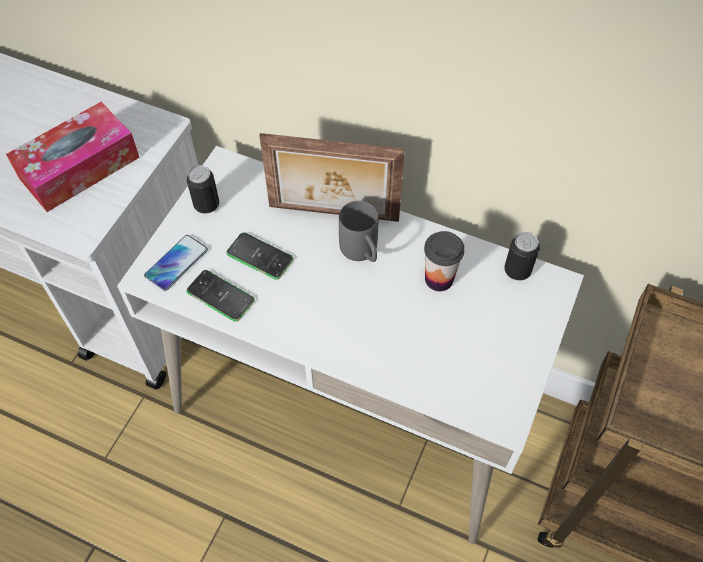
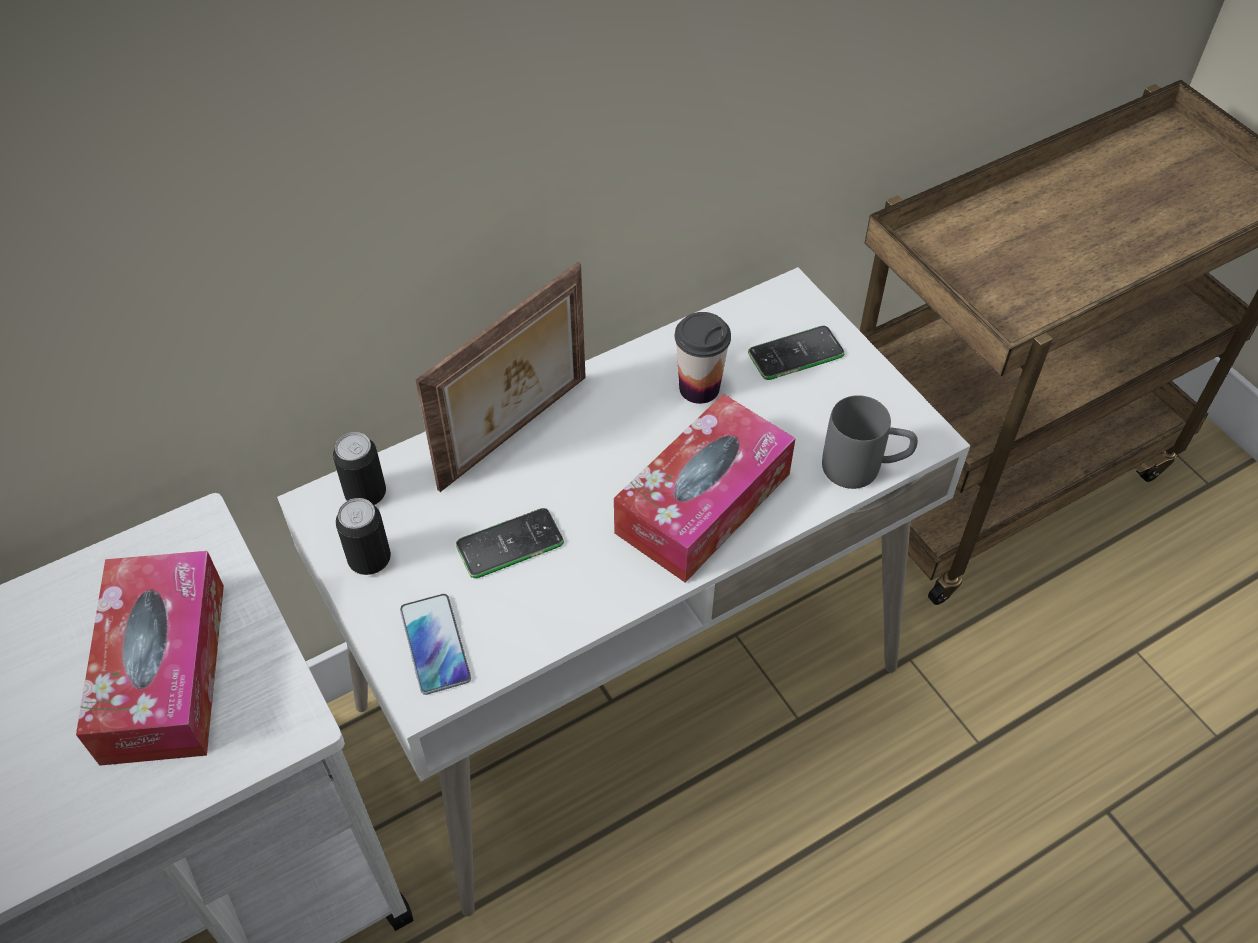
camera: 55 degrees left, 5 degrees down
phone [186,270,255,322] -> phone moved to [748,326,845,380]
grey mug [339,201,378,262] -> grey mug moved to [822,395,918,489]
can [504,232,540,281] -> can moved to [333,432,386,505]
none -> tissue box [614,394,796,583]

